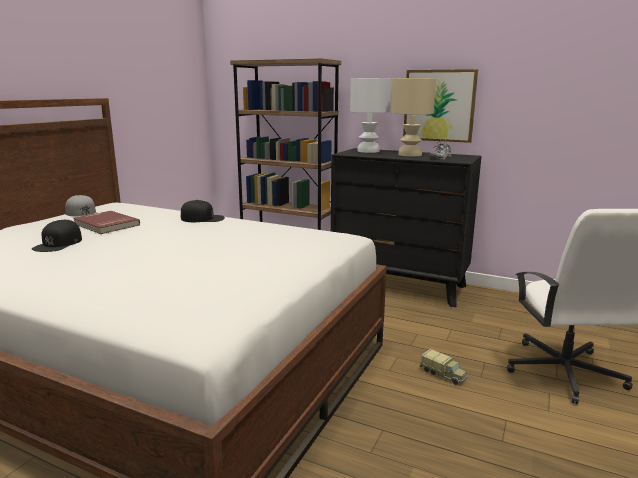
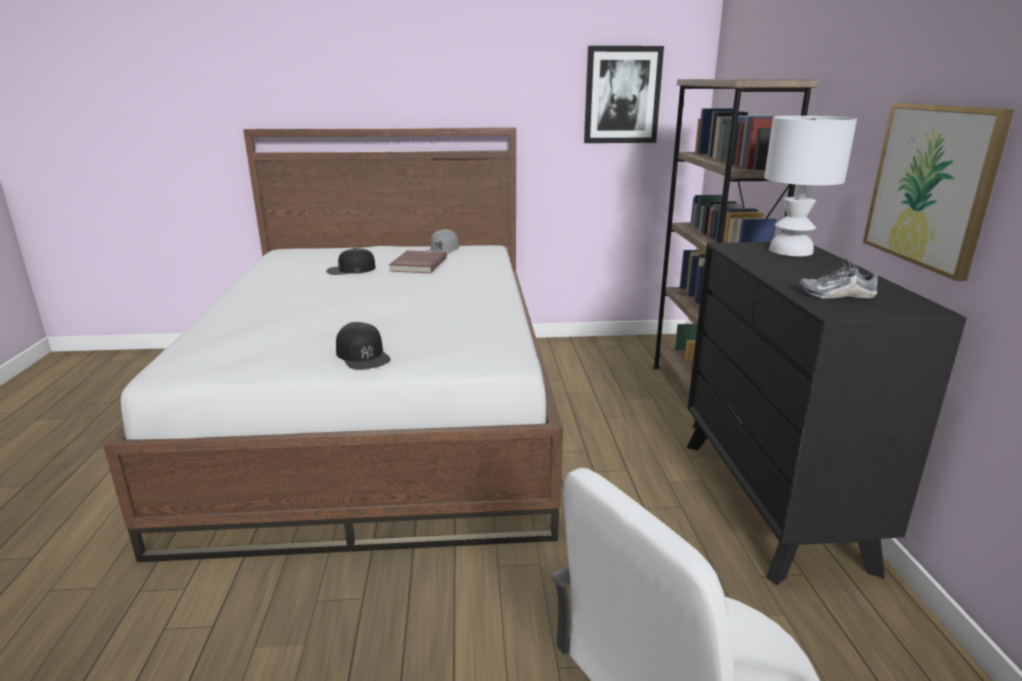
camera: 60 degrees right, 5 degrees up
black cap [181,200,225,222] -> black cap moved to [336,322,391,369]
beige table lamp [391,78,436,157] -> none
toy truck [420,349,468,385] -> none
none -> picture [584,46,664,143]

